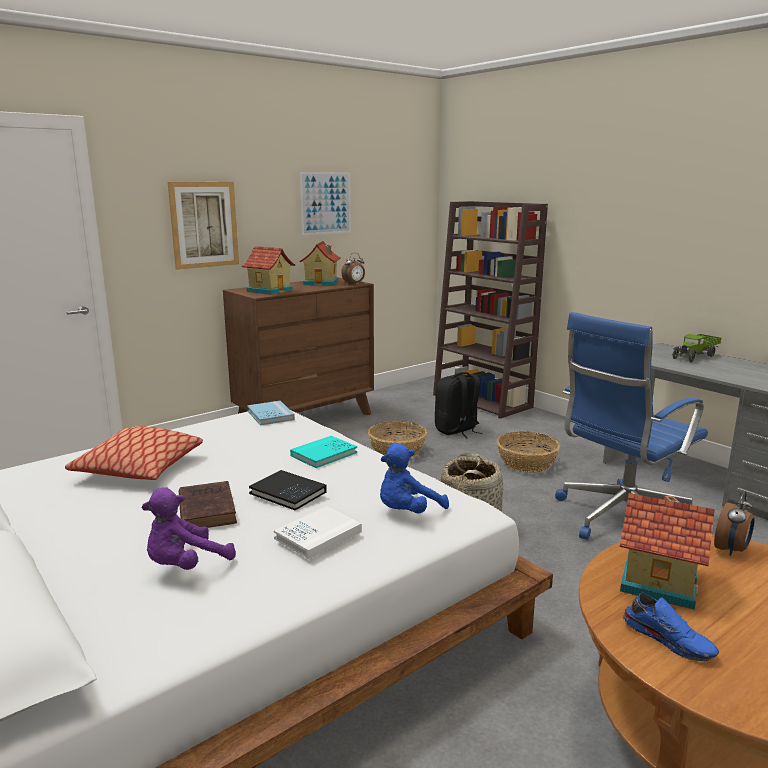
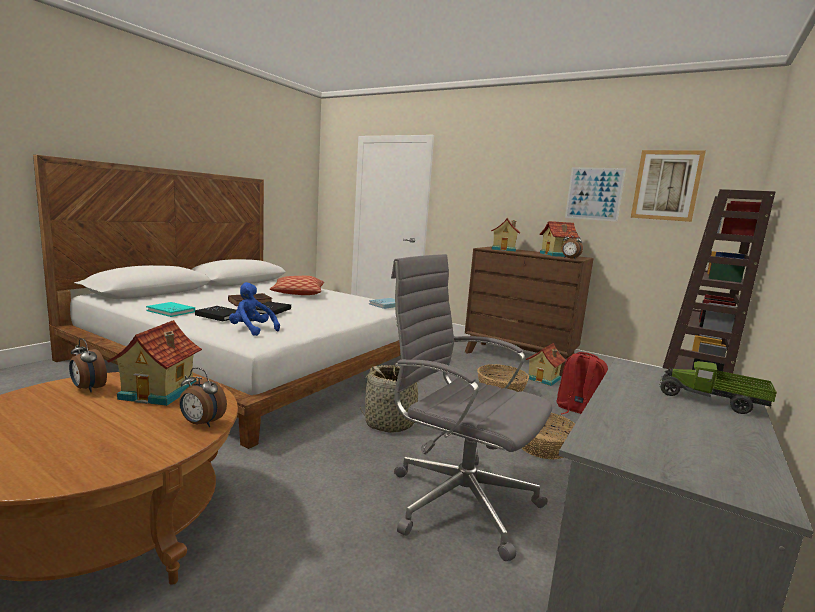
camera: 70 degrees right, 5 degrees down
purple plush toy [141,487,236,570] -> none
picture [168,182,239,270] -> picture moved to [631,150,706,222]
white book [274,506,362,559] -> black book [195,306,236,321]
turquoise book [290,436,357,468] -> turquoise book moved to [146,302,195,317]
black backpack [435,372,483,438] -> red backpack [556,352,608,414]
blue office chair [555,312,708,540] -> grey office chair [391,254,552,561]
blue shoe [623,593,719,661] -> alarm clock [69,338,107,392]
none -> toy house [526,343,566,386]

